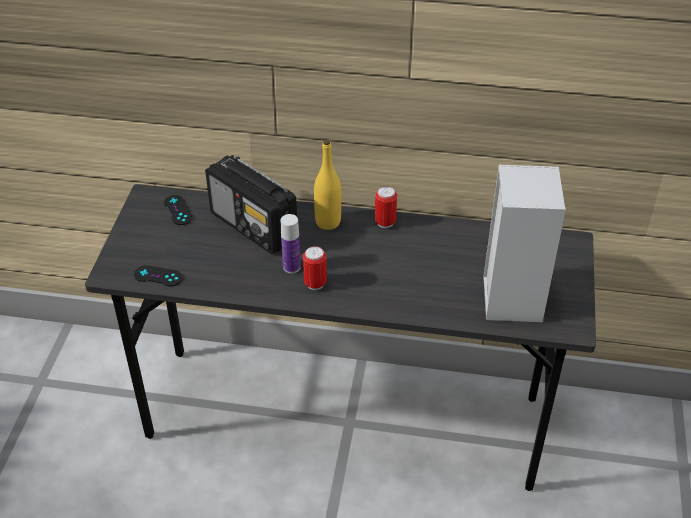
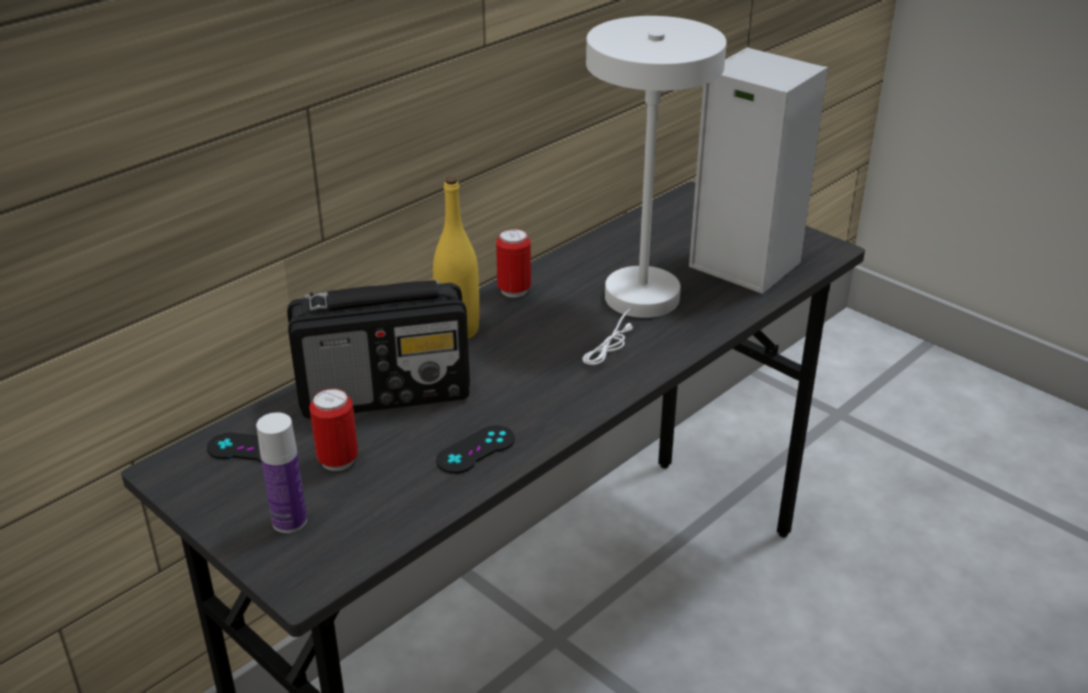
camera: 55 degrees left, 10 degrees down
black game controller [134,265,183,286] -> black game controller moved to [436,425,515,474]
bottle [281,214,301,273] -> bottle moved to [256,412,307,533]
can [303,246,327,290] -> can moved to [310,388,358,471]
none -> white table lamp [582,16,727,365]

